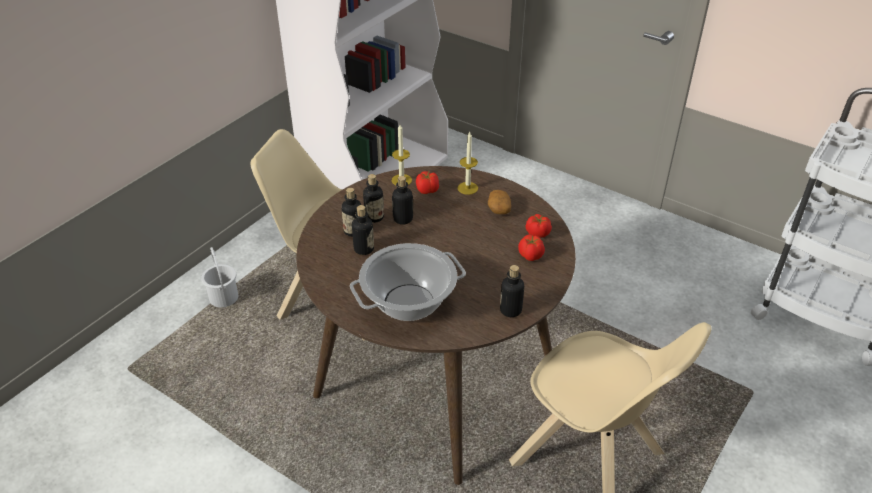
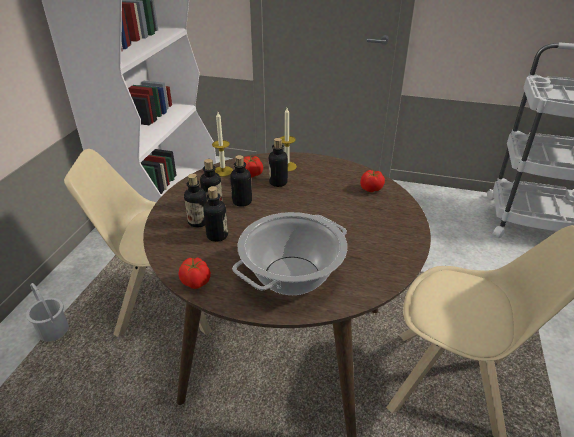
camera: 20 degrees left, 5 degrees down
potato [488,190,511,214] -> none
bottle [500,265,524,317] -> bottle moved to [269,138,288,187]
tomato [518,234,545,261] -> tomato moved to [178,257,211,289]

